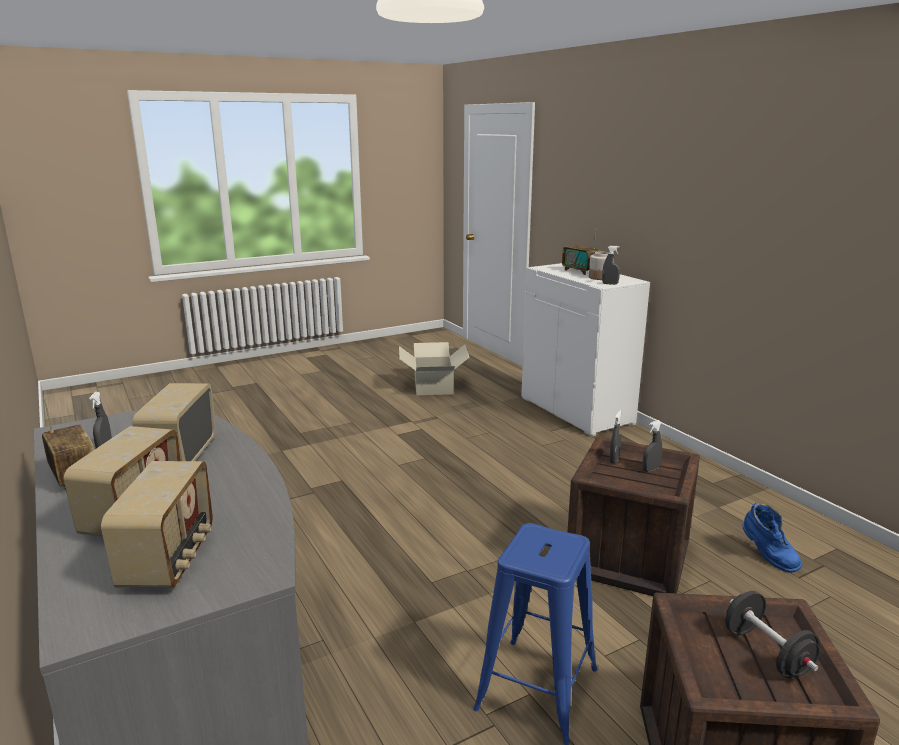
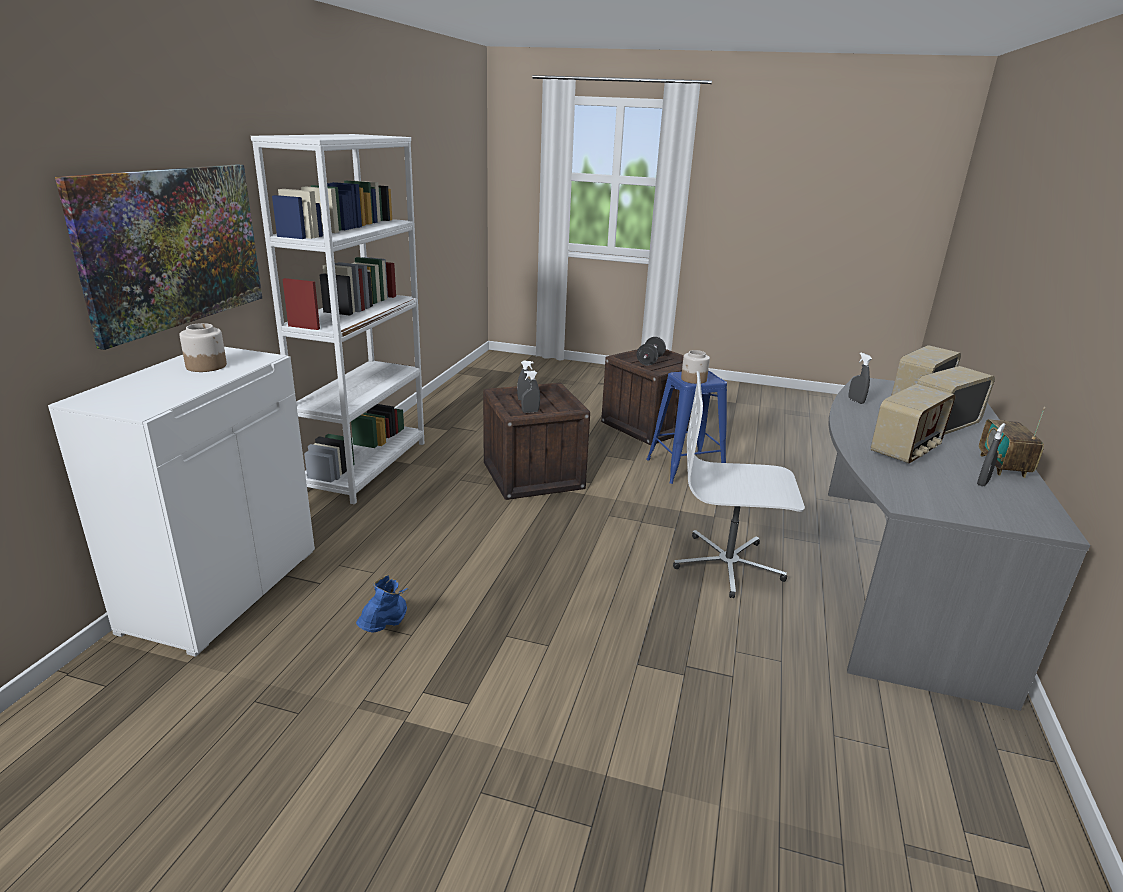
camera: 135 degrees left, 5 degrees up
cardboard box [399,342,470,395] -> none
radio [562,229,601,275] -> none
grey spray bottle [602,246,620,285] -> grey spray bottle moved to [849,352,872,404]
blue boot [743,503,802,573] -> blue boot moved to [356,575,408,632]
none -> picture [55,164,262,350]
none -> white bookcase [251,134,425,505]
none -> white office chair [673,371,805,598]
none -> jar [681,350,710,384]

